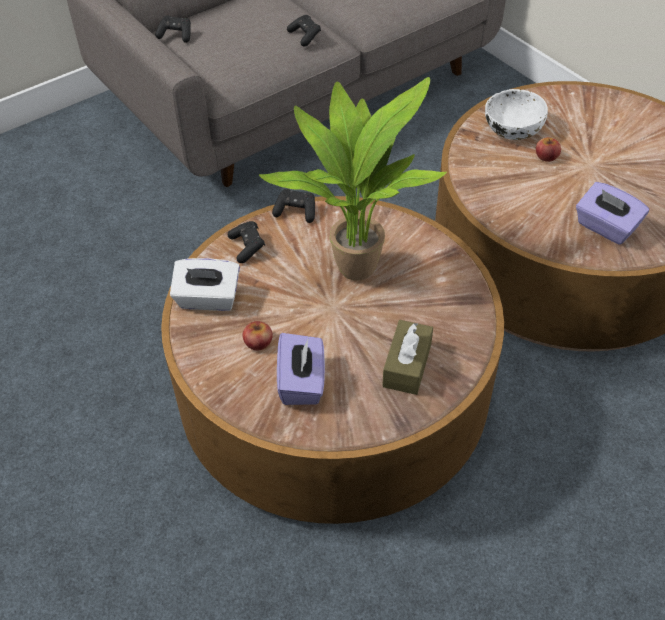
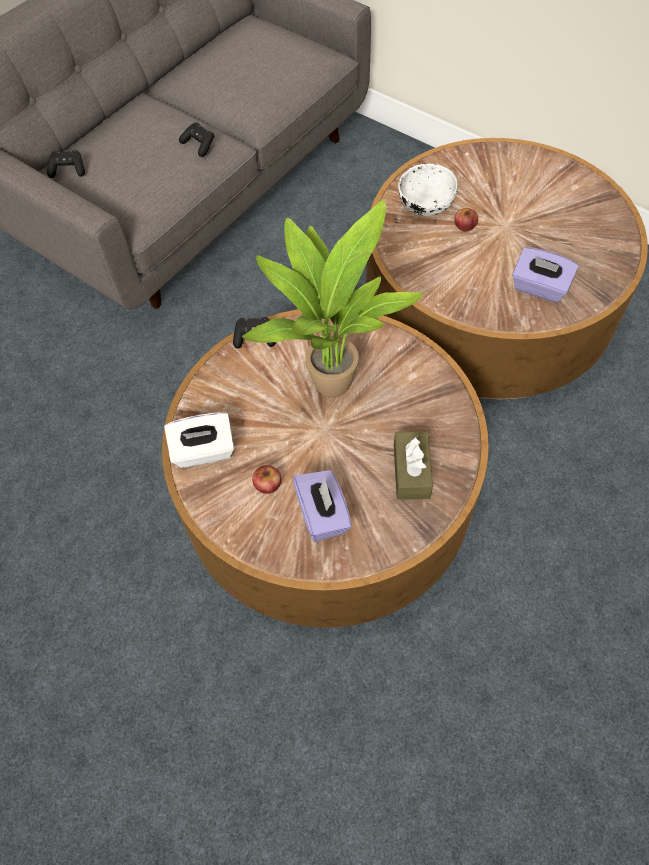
camera: 15 degrees left, 10 degrees up
black game controller [228,221,265,263] -> none

